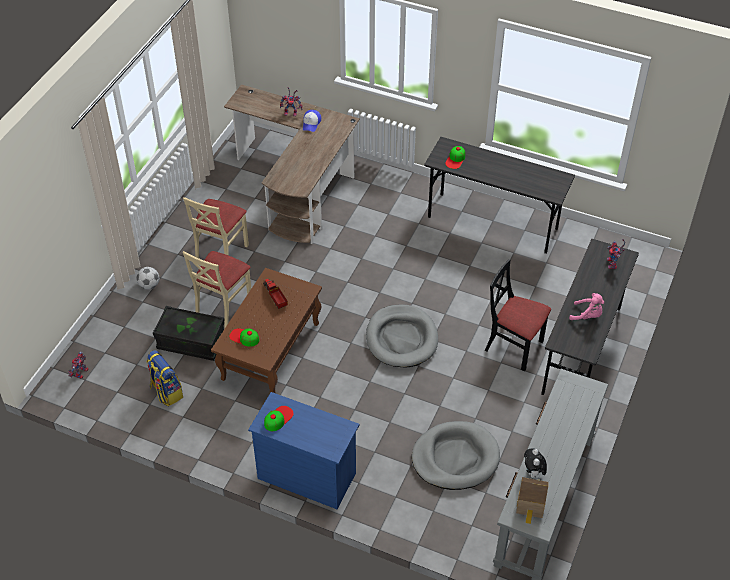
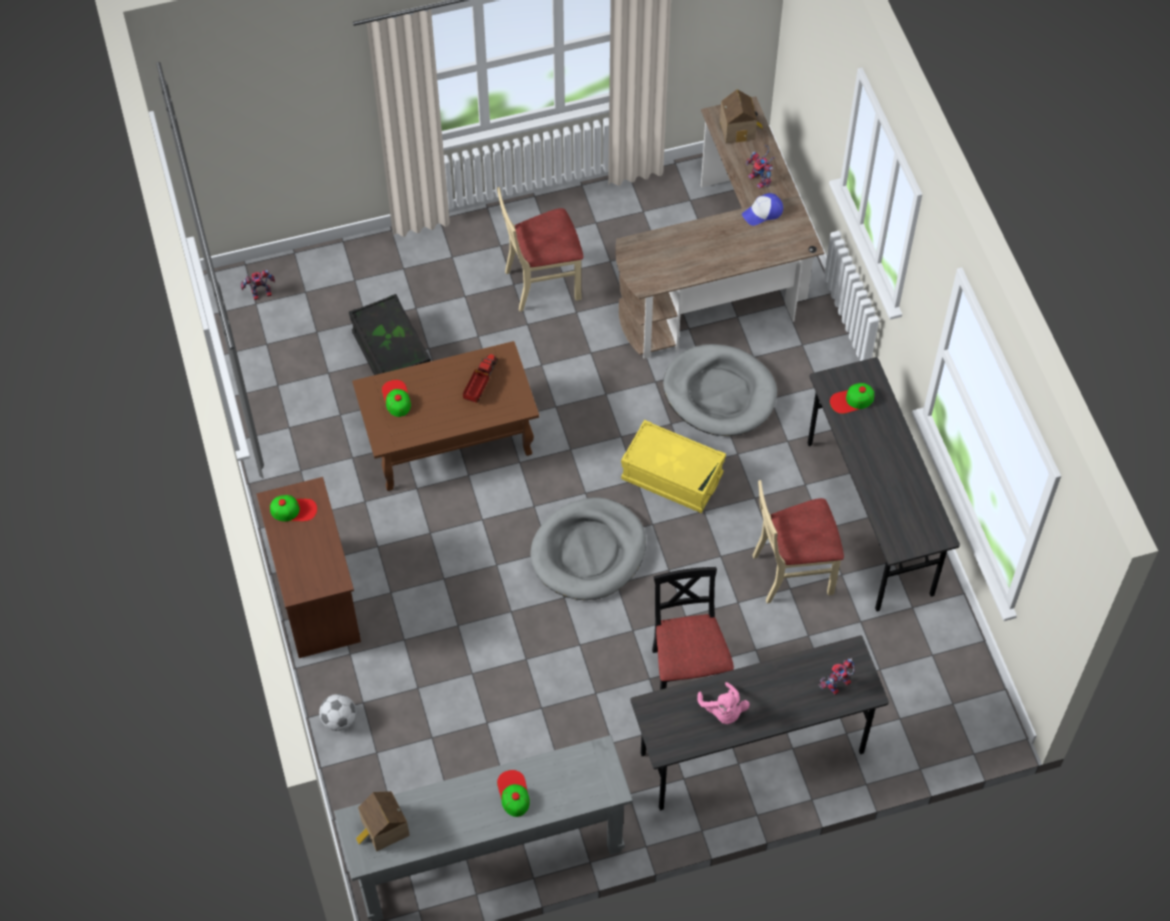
camera: 50 degrees right, 10 degrees up
football [136,267,159,289] -> football moved to [319,694,356,731]
backpack [146,350,183,406] -> none
beige chair [183,251,251,328] -> beige chair moved to [752,480,844,603]
blue dresser [248,392,359,509] -> brown dresser [256,477,361,658]
grey dog bed [412,421,500,490] -> grey dog bed moved to [663,344,777,436]
plush toy [524,448,547,479] -> none
none -> cap [497,770,530,817]
none -> yellow storage box [621,420,726,513]
none -> toy house [720,89,763,143]

